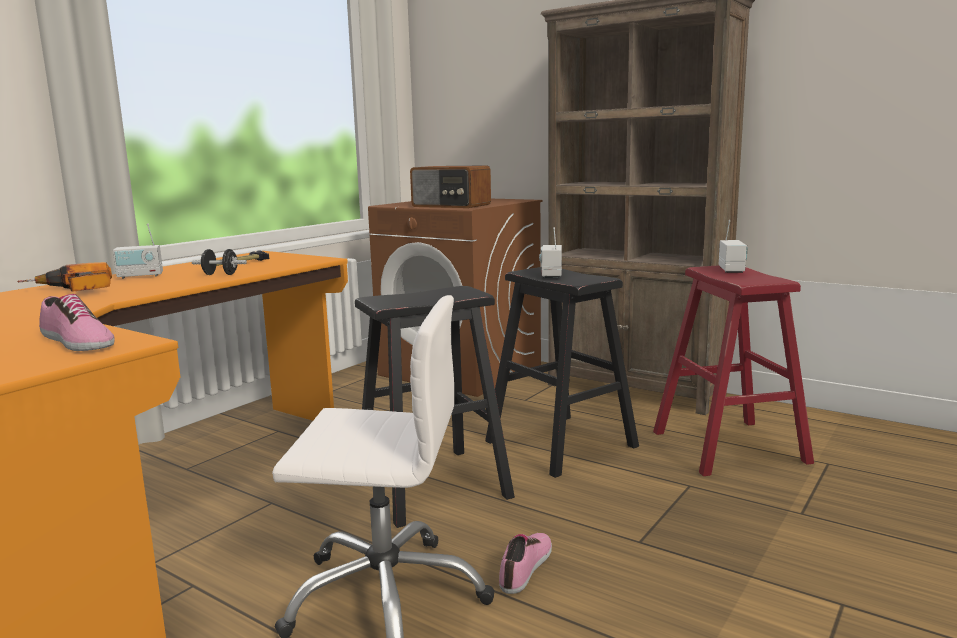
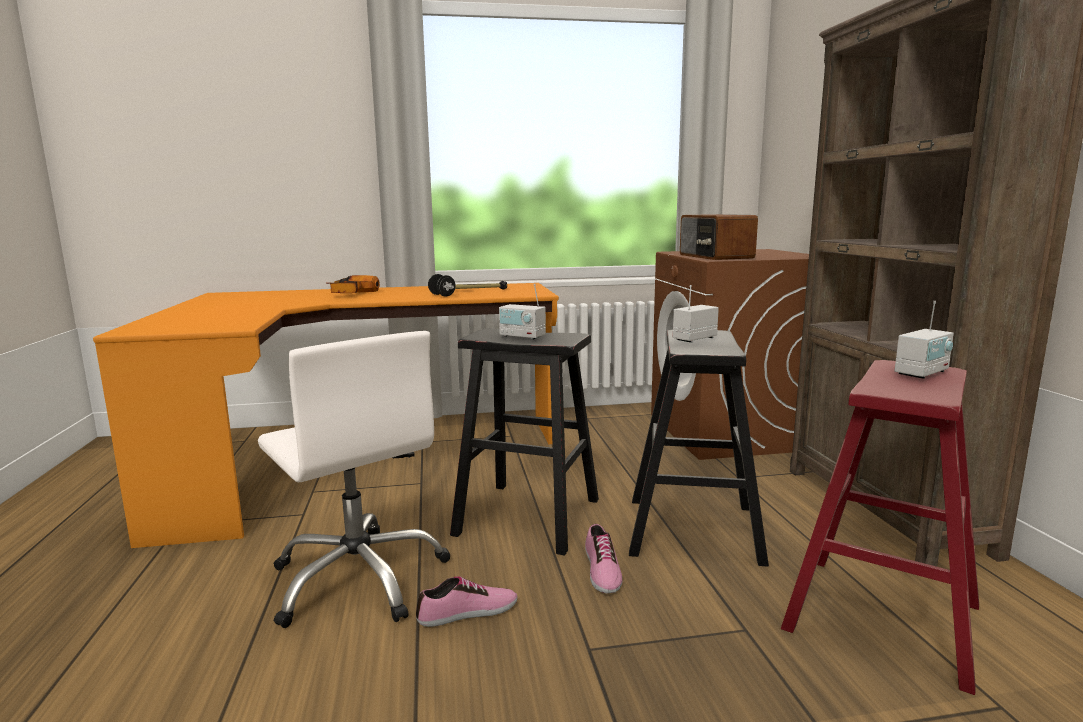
camera: 45 degrees right, 0 degrees up
shoe [39,294,115,351] -> shoe moved to [585,524,622,594]
radio [113,224,163,279] -> radio moved to [499,284,546,340]

